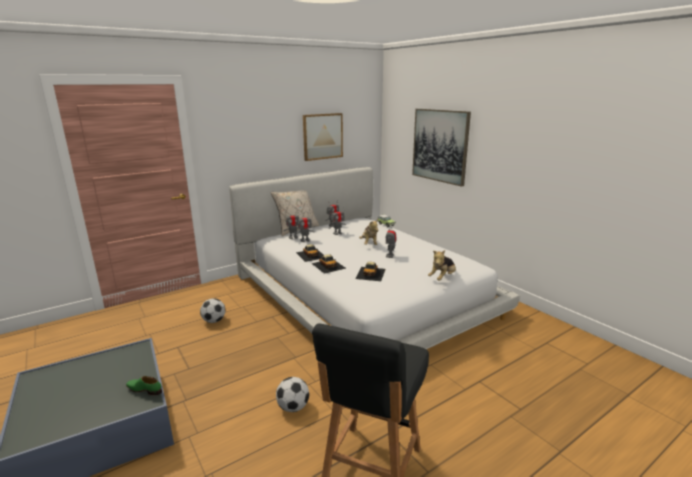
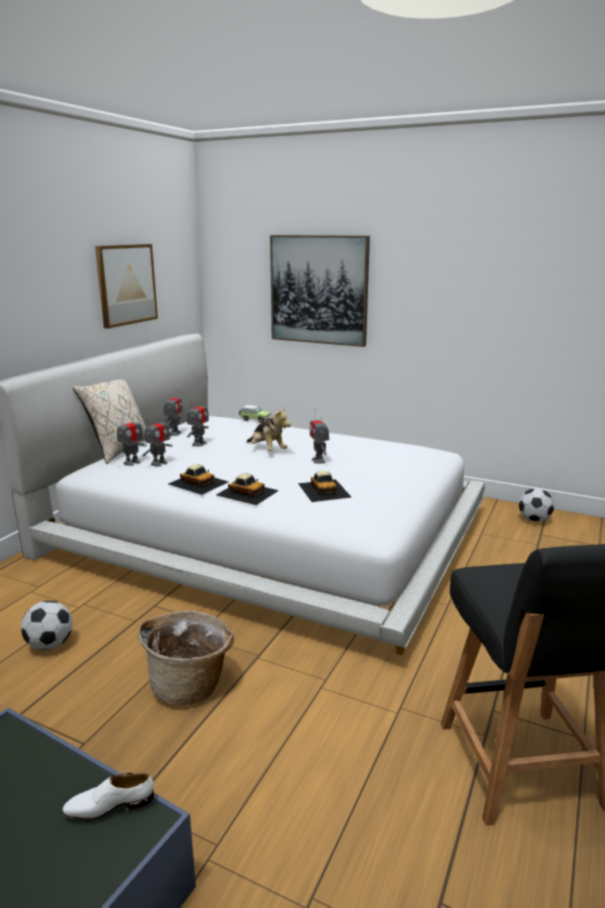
camera: 30 degrees left, 0 degrees up
green shoe [126,376,162,395] -> white shoe [62,772,154,821]
football [276,377,309,412] -> football moved to [519,489,554,522]
plush toy [428,250,456,281] -> none
none -> basket [139,611,234,706]

